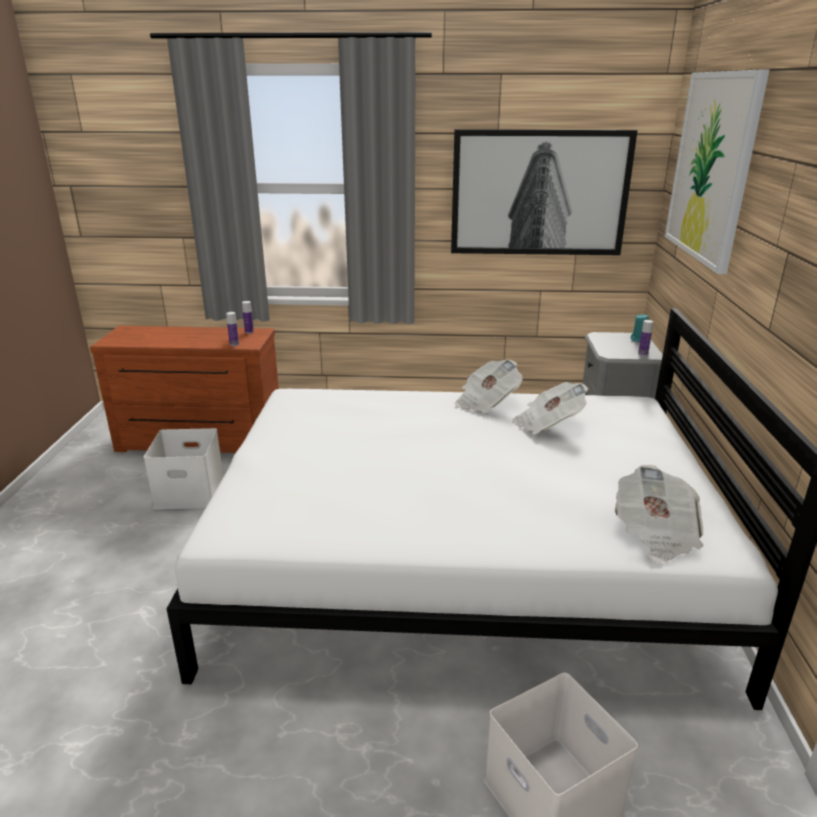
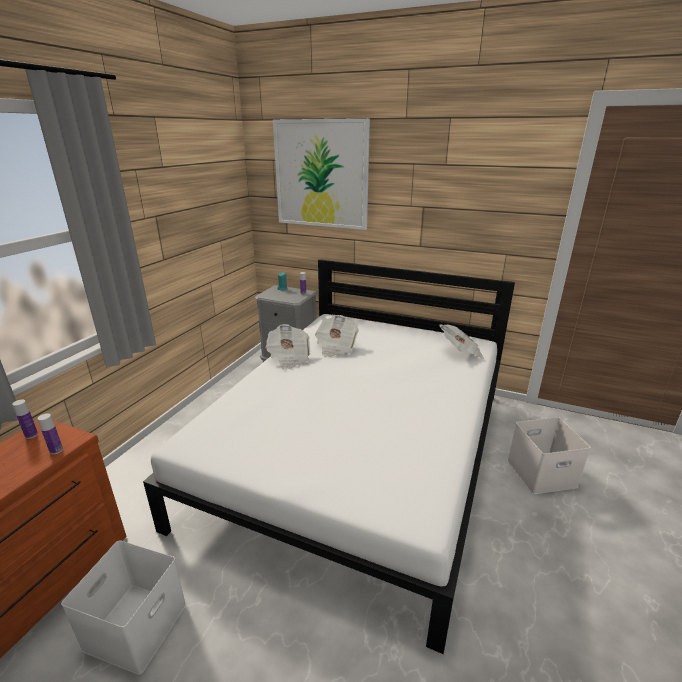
camera: 70 degrees left, 0 degrees up
picture [451,129,638,255] -> none

